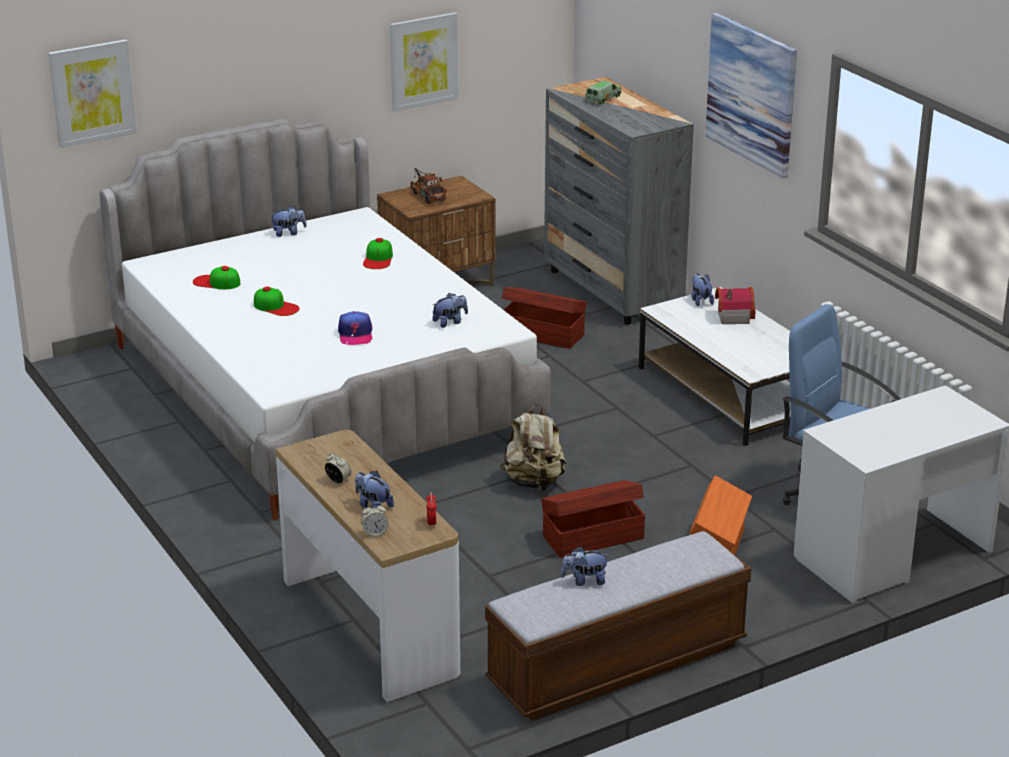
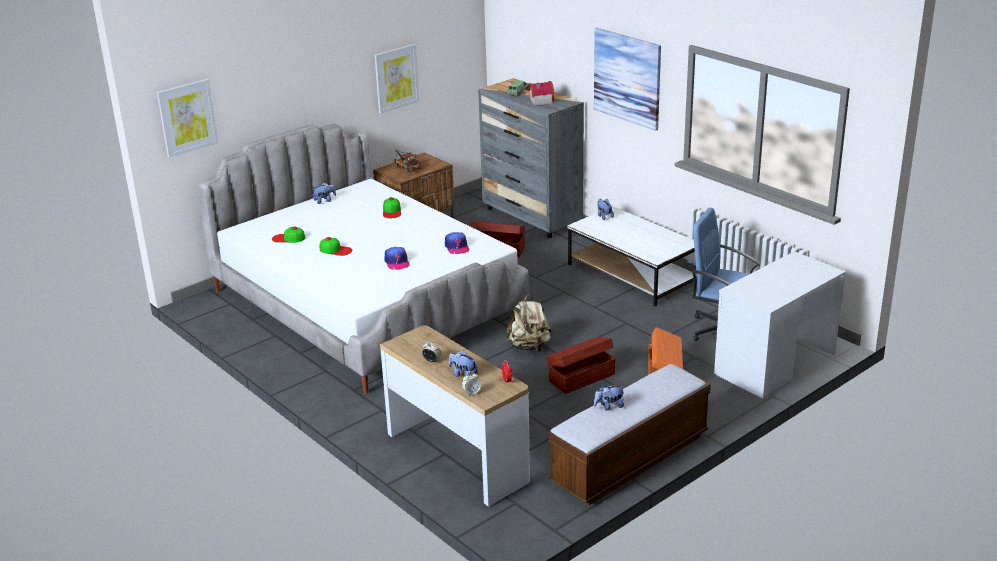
camera: 10 degrees left, 0 degrees up
plush toy [433,293,468,328] -> cap [445,232,469,254]
toy house [715,287,756,324] -> toy house moved to [528,81,554,106]

